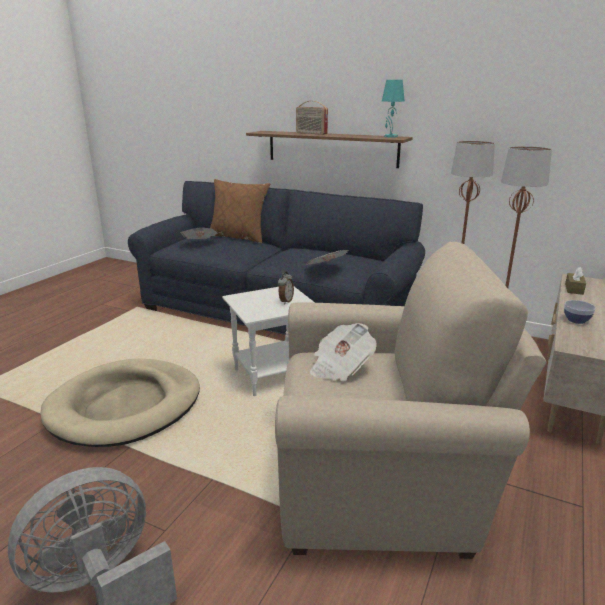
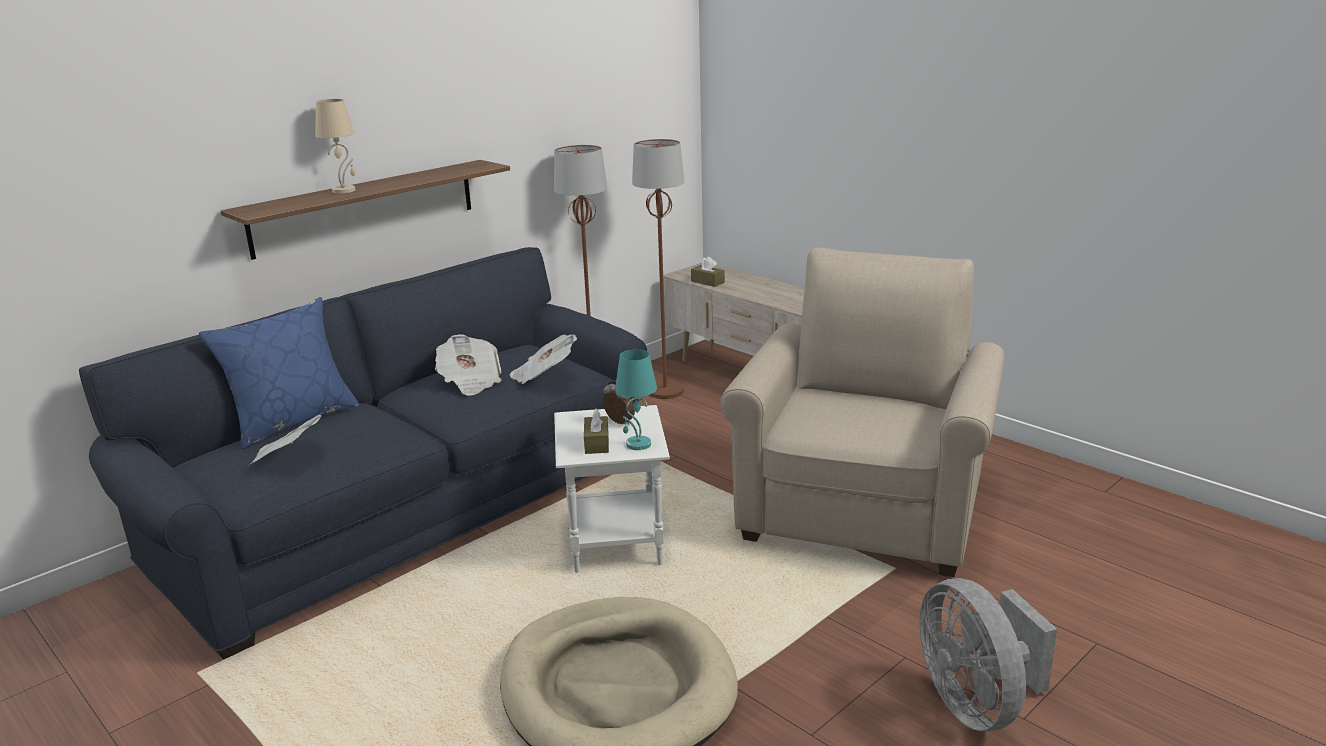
camera: 70 degrees left, 0 degrees up
brown pillow [210,179,270,243] -> blue pillow [199,297,360,449]
radio [296,101,328,135] -> beige table lamp [315,99,355,194]
newspaper [310,323,376,381] -> newspaper moved to [435,334,502,396]
turquoise table lamp [382,80,405,138] -> turquoise table lamp moved to [615,349,657,450]
bowl [564,300,596,324] -> none
none -> brown tissue box [584,409,609,454]

